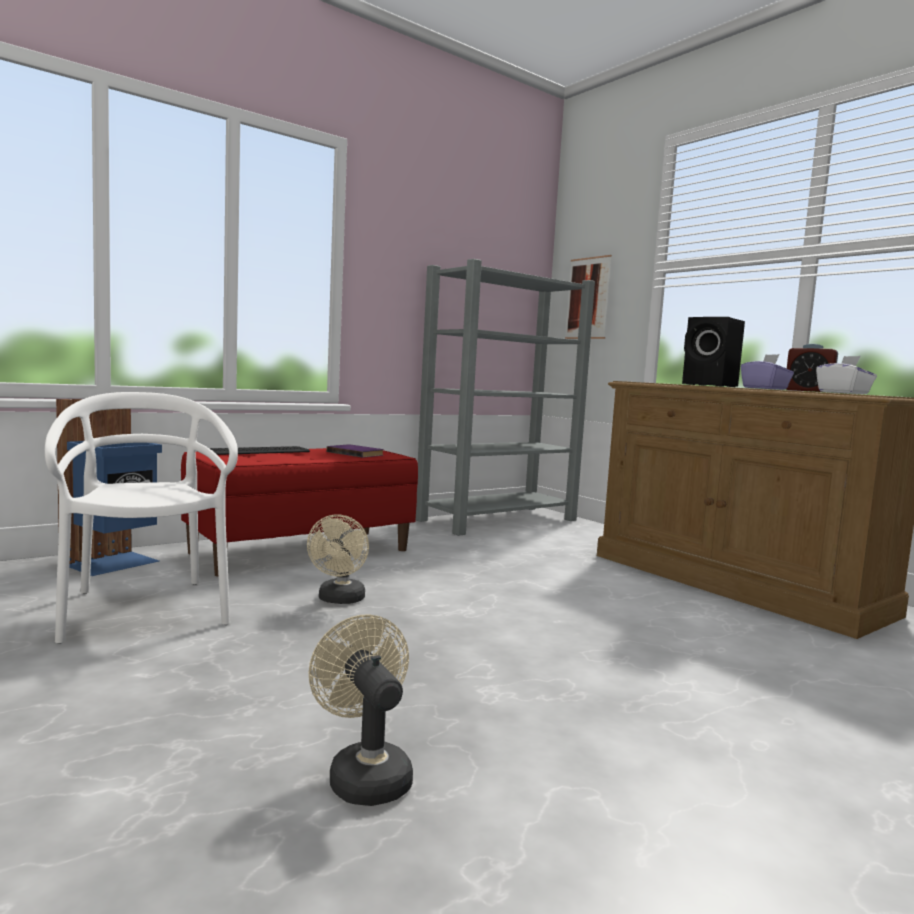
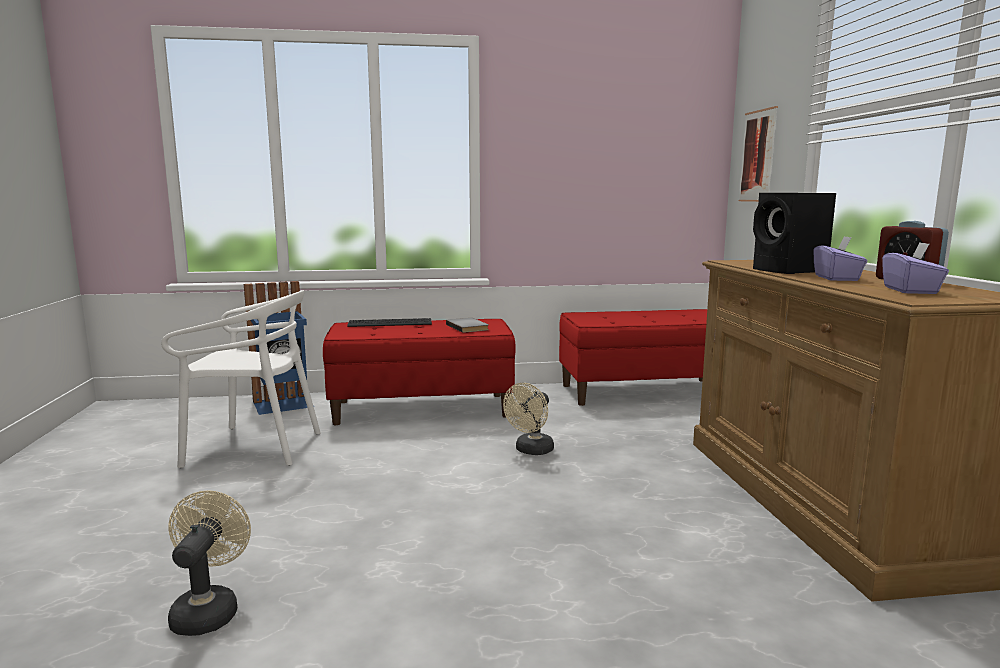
camera: 30 degrees right, 5 degrees up
white chair [45,392,238,644] -> white chair turned 90 degrees clockwise [161,290,321,468]
beige fan [307,515,369,604] -> beige fan moved to [503,383,554,455]
purple book [326,444,384,458] -> grey book [446,318,489,333]
grey bookcase [416,259,595,536] -> red bench [559,309,707,406]
white tissue box [816,356,877,394] -> purple tissue box [882,242,949,294]

